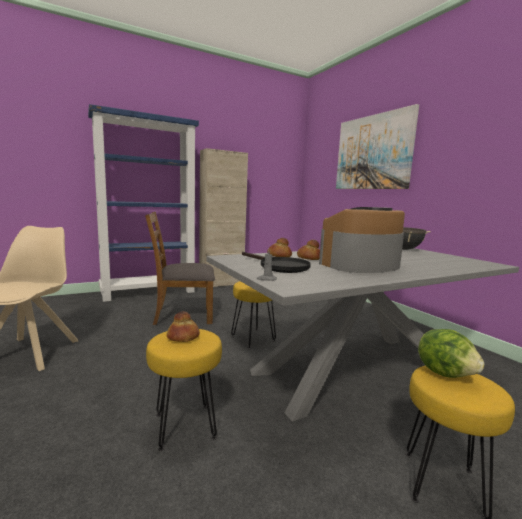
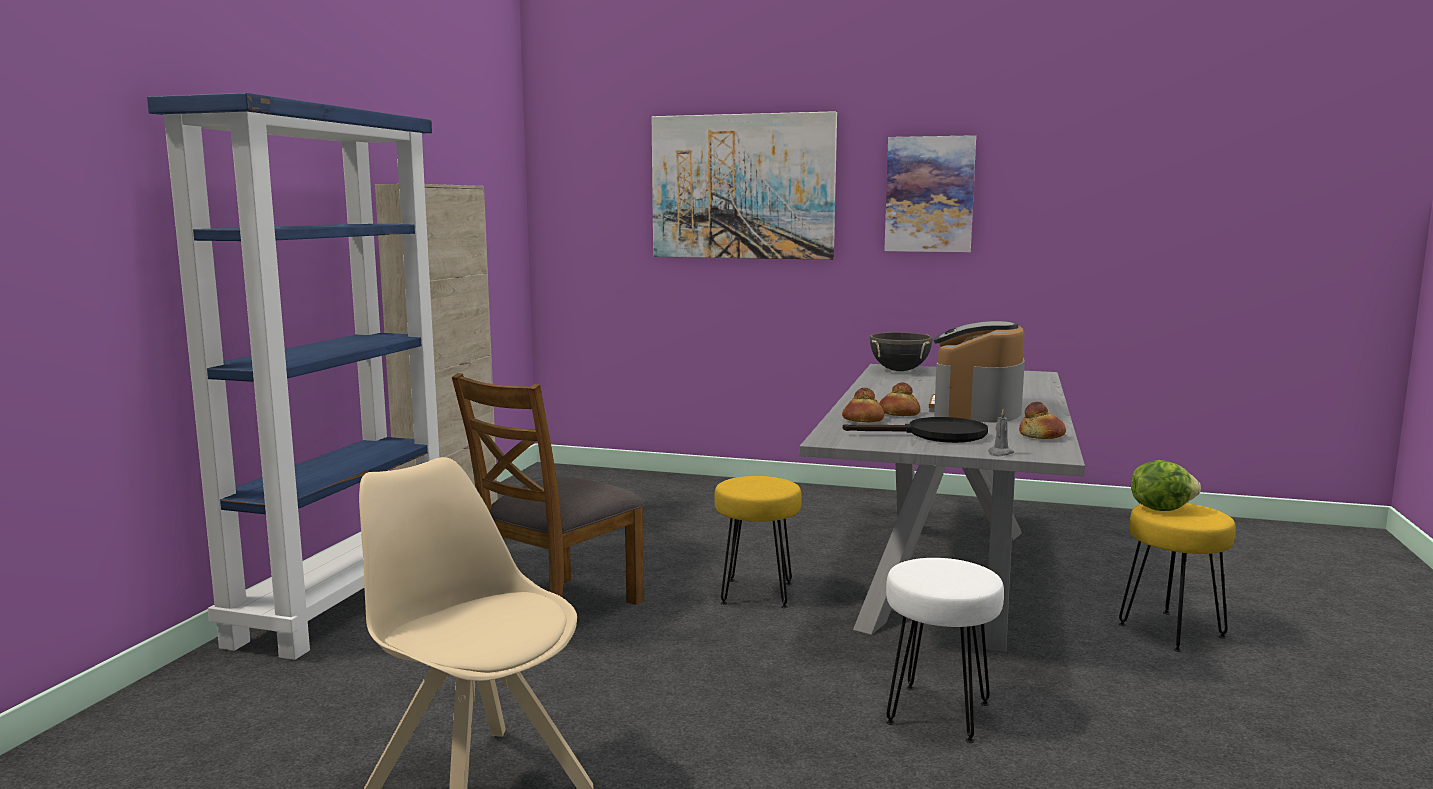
camera: 45 degrees left, 0 degrees up
yellow stool [146,329,222,451] -> white stool [886,558,1004,743]
bread [166,311,200,342] -> bread moved to [1019,402,1066,439]
none -> picture [884,135,976,252]

